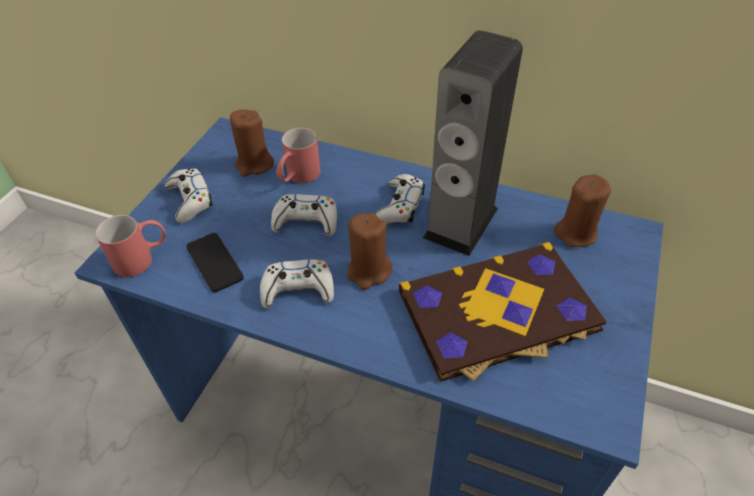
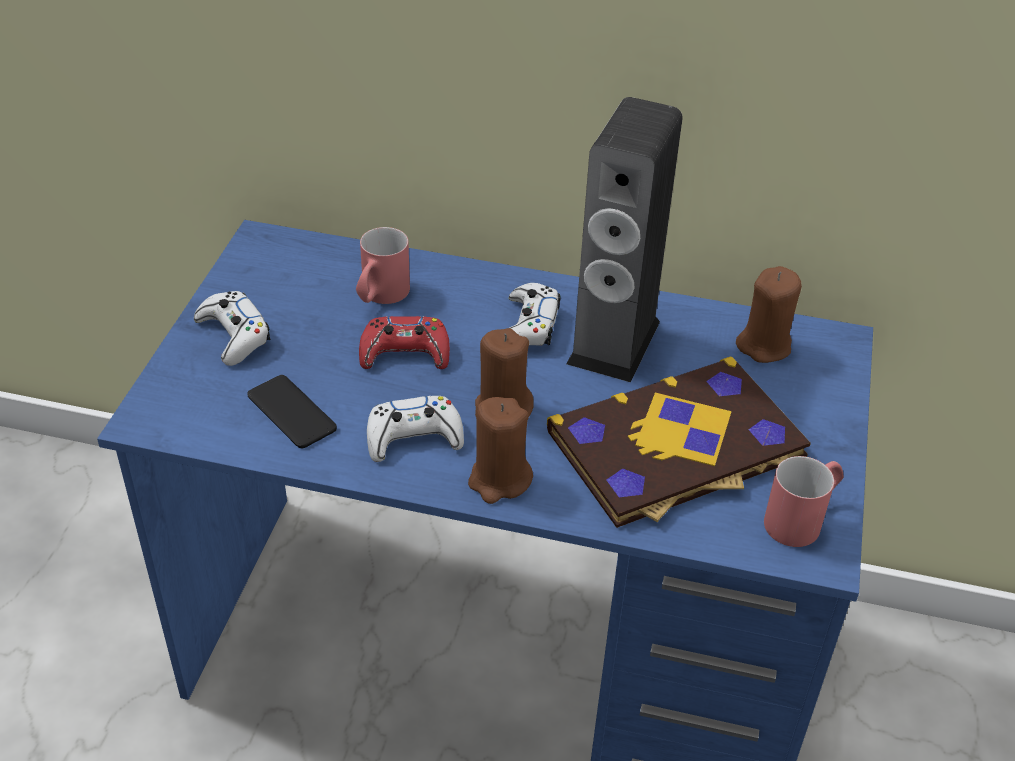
camera: 10 degrees left, 5 degrees down
red mug [95,215,166,277] -> red mug moved to [764,456,844,547]
brown candle [230,109,274,177] -> brown candle moved to [468,397,533,504]
white game controller [271,194,337,236] -> red game controller [359,316,450,369]

